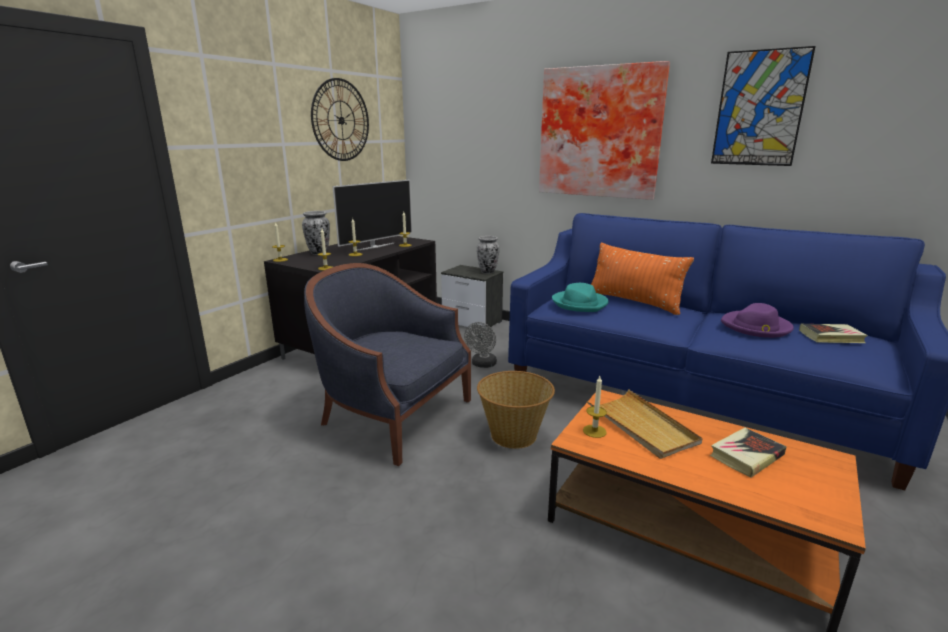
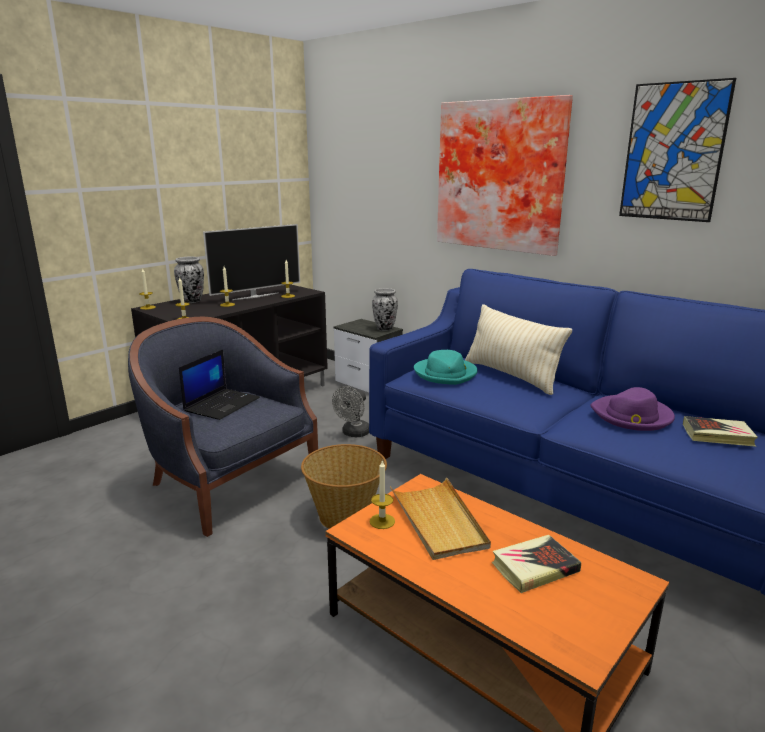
camera: 10 degrees right, 0 degrees up
wall clock [311,78,369,161] -> none
orange pillow [591,243,694,315] -> beige pillow [465,304,572,395]
none -> laptop [179,350,260,420]

